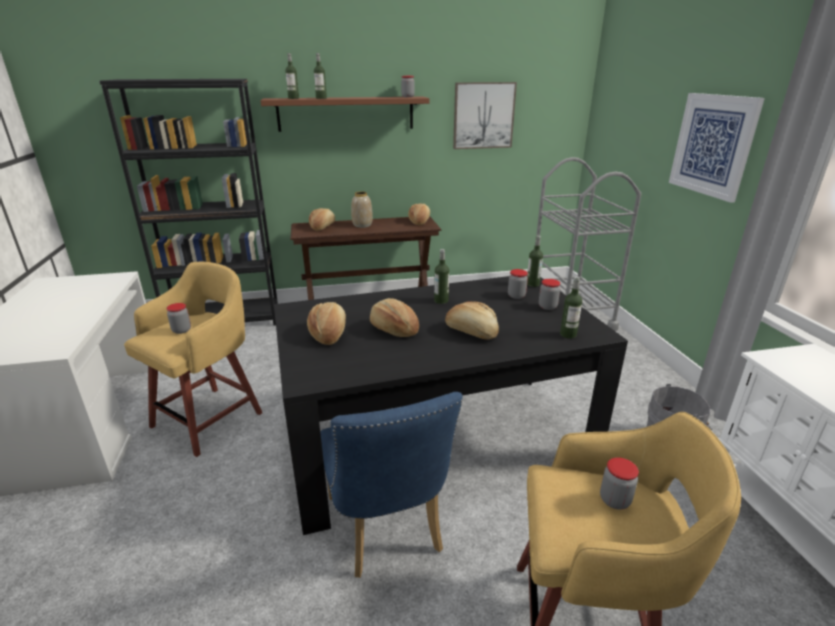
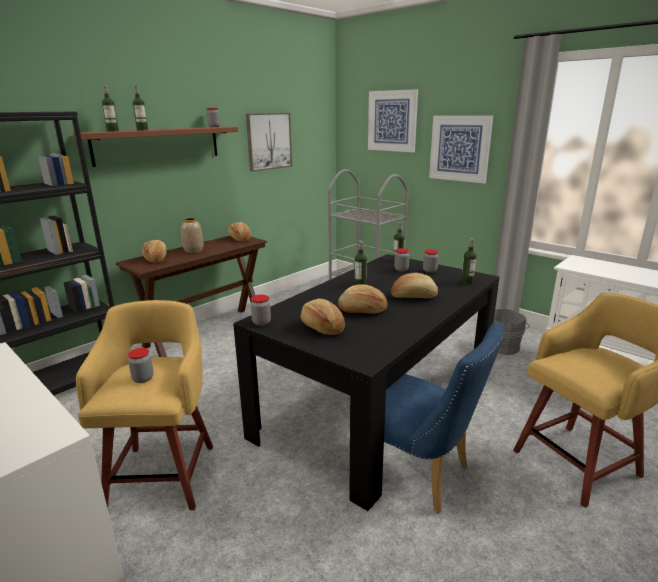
camera: 35 degrees left, 5 degrees down
jar [600,457,639,510] -> jar moved to [251,295,271,326]
none -> picture [368,89,418,152]

